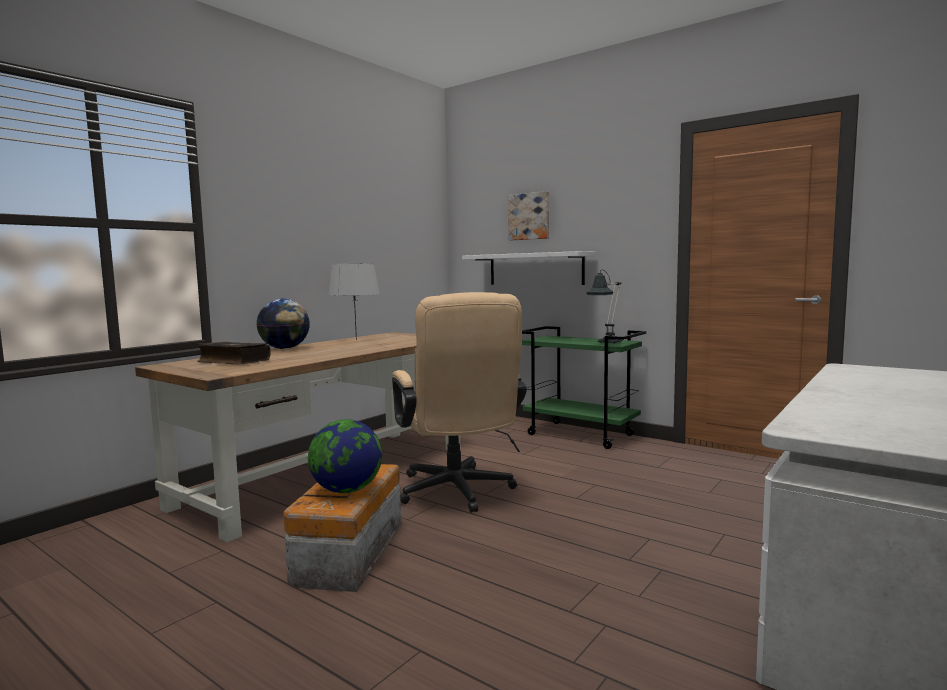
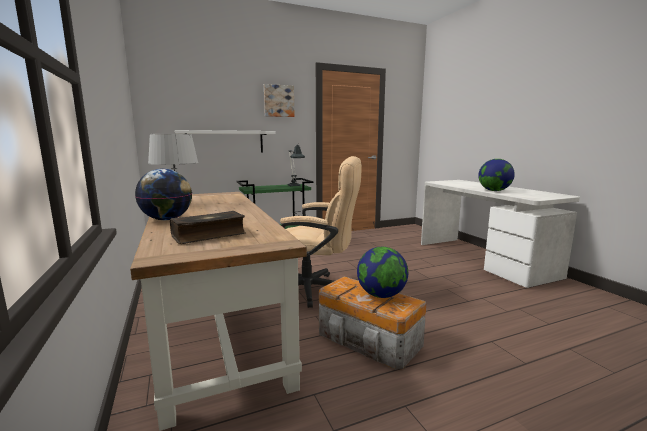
camera: 60 degrees left, 5 degrees up
picture [508,191,549,240] -> picture moved to [264,84,294,117]
none -> globe [478,159,515,191]

